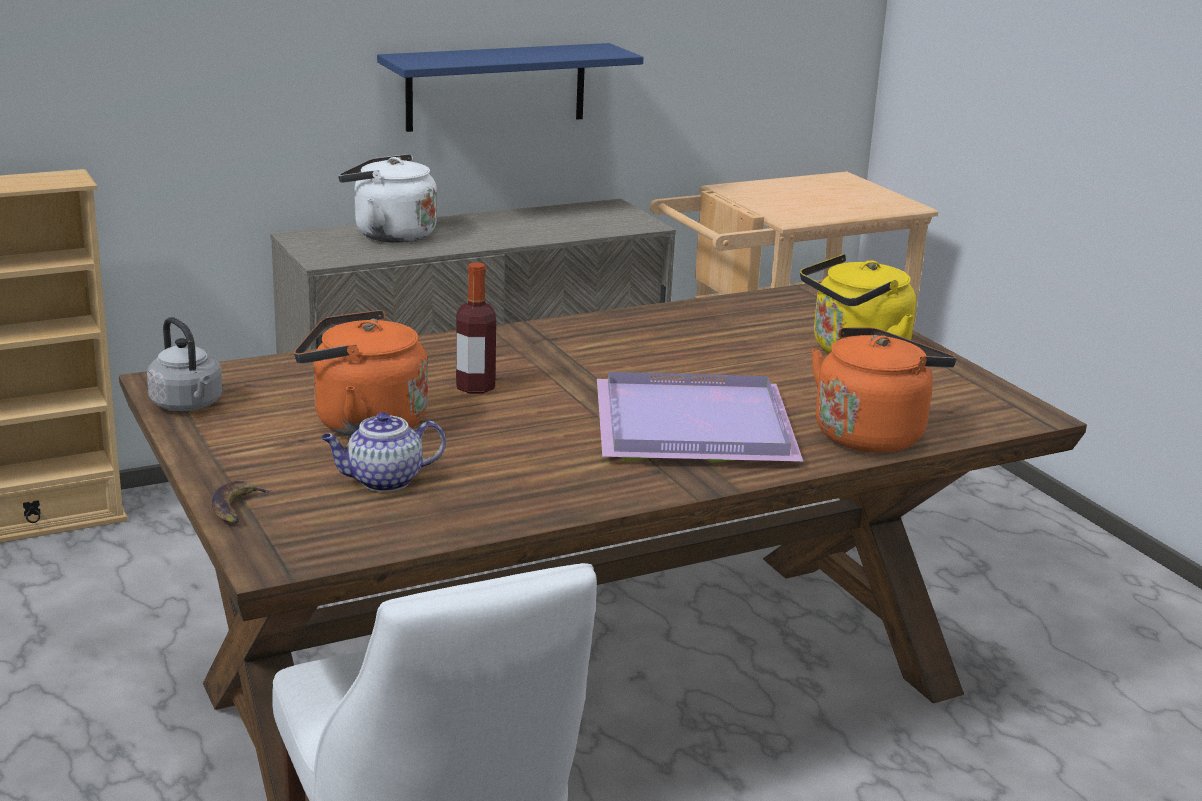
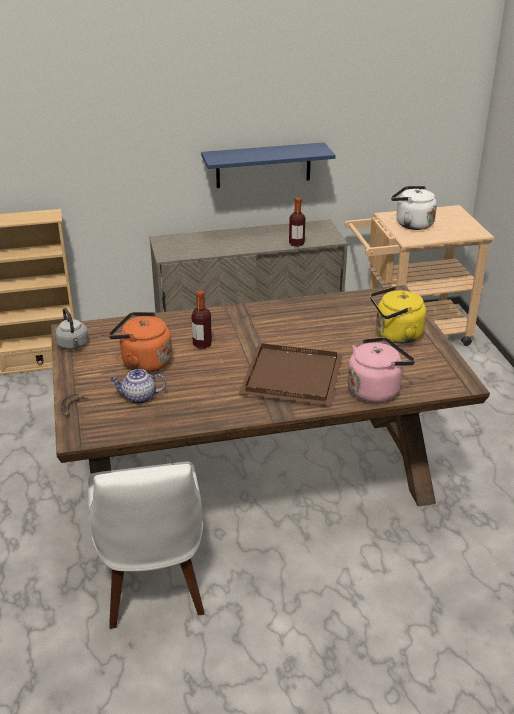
camera: 15 degrees right, 10 degrees up
white kettle [338,154,437,243] -> white kettle moved to [391,186,437,230]
purple tray [597,372,804,463] -> brown tray [239,343,343,405]
orange kettle [811,327,956,453] -> pink kettle [348,337,415,403]
none -> bottle [289,197,305,247]

